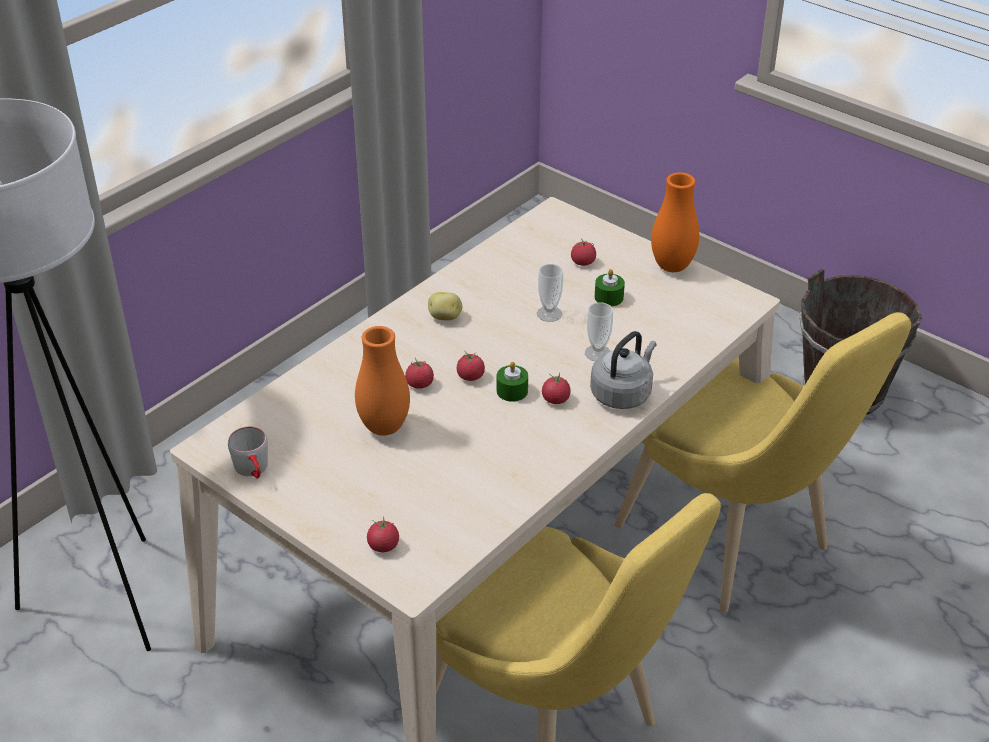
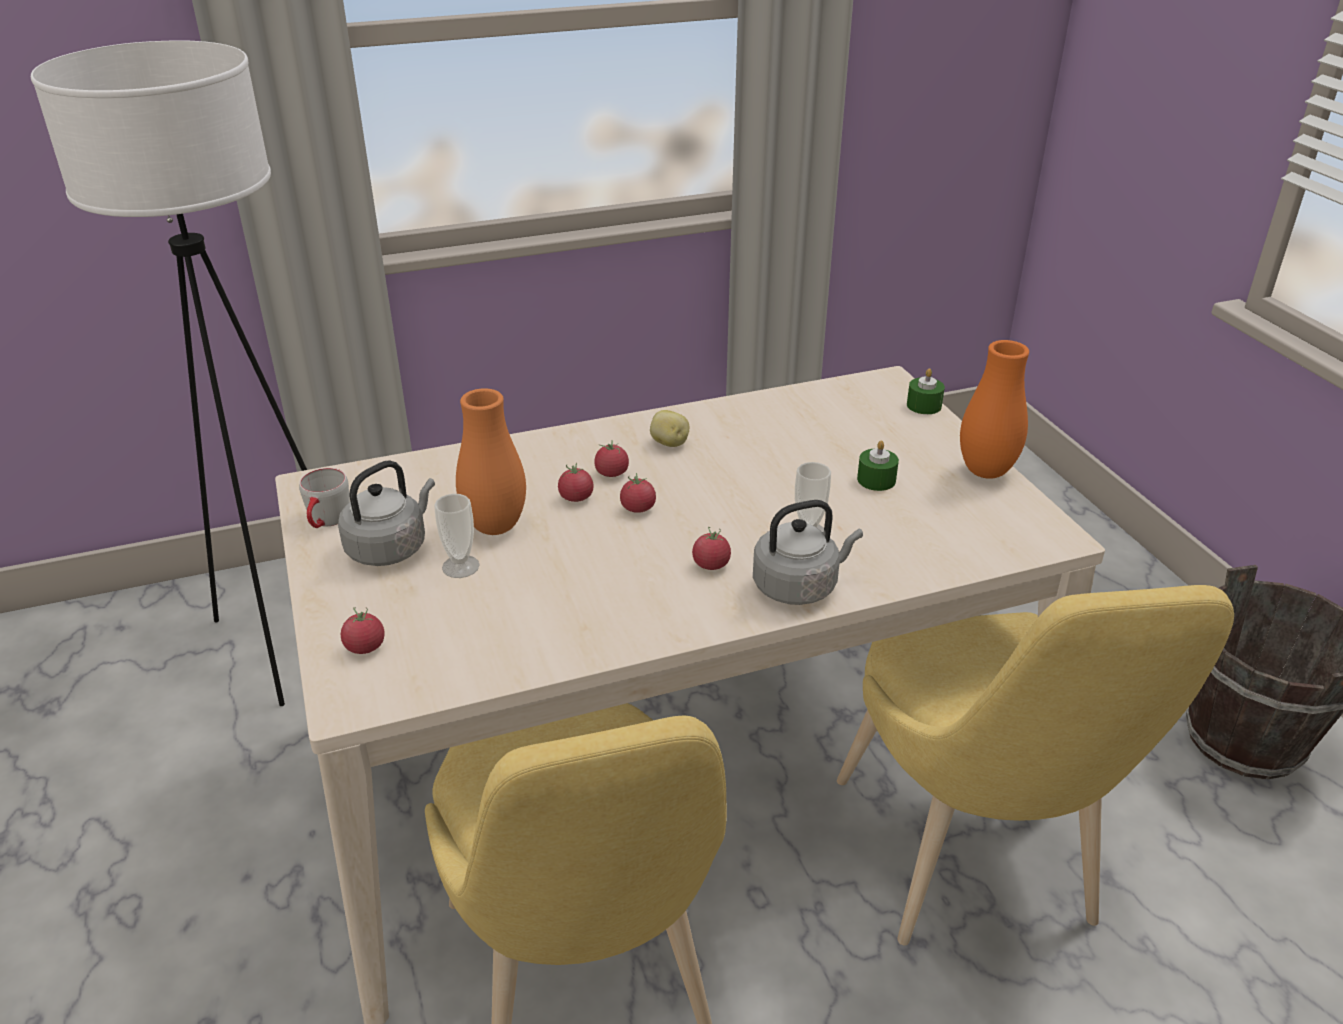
camera: 30 degrees right, 5 degrees down
green candle [497,362,528,402] -> green candle moved to [907,368,945,414]
cup [537,264,563,322] -> cup moved to [434,494,480,578]
tomato [571,239,596,266] -> tomato moved to [594,440,629,477]
none -> grey kettle [338,460,435,566]

